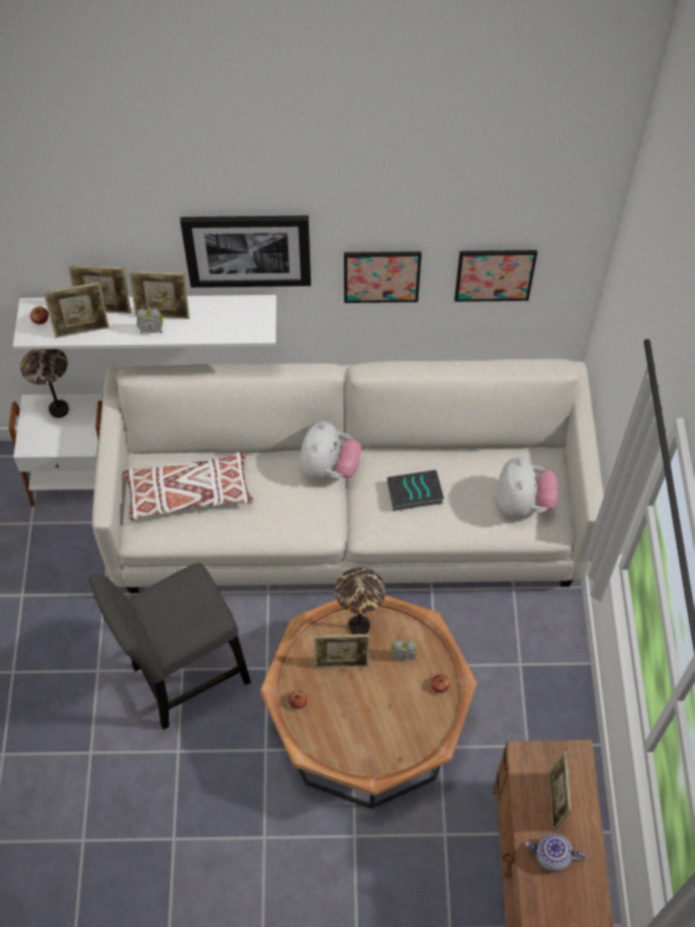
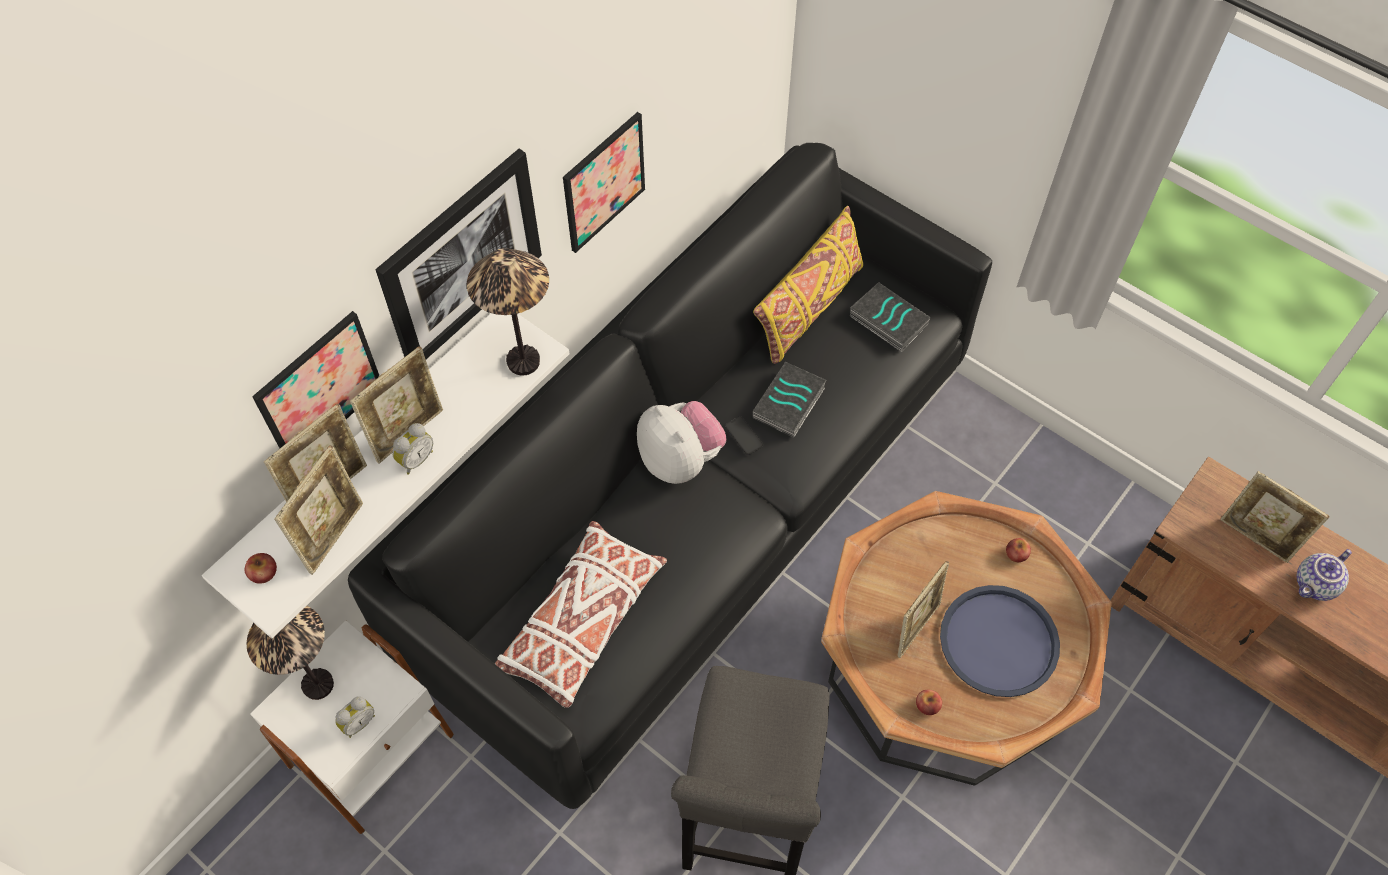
camera: 50 degrees left, 0 degrees up
white sofa [92,358,604,593] -> black sofa [348,143,992,809]
table lamp [335,568,386,634] -> table lamp moved to [467,248,549,376]
alarm clock [391,640,416,660] -> alarm clock moved to [335,696,375,738]
picture [455,250,537,302] -> picture moved to [252,311,379,448]
plush toy [496,457,558,517] -> book [850,282,930,352]
none -> phone [725,416,763,455]
none -> yellow pillow [753,206,863,364]
none -> blue tray [940,585,1060,697]

